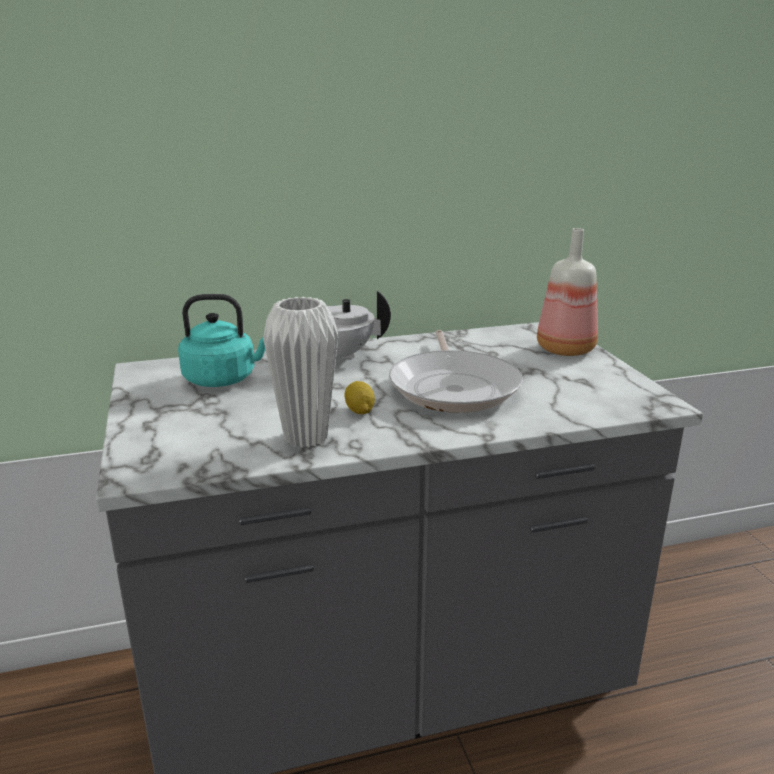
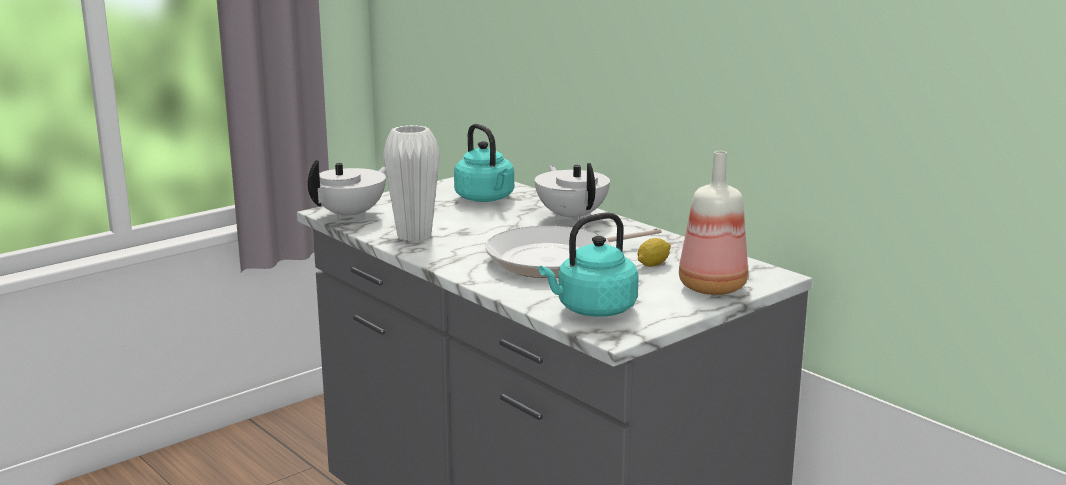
camera: 65 degrees right, 5 degrees down
lemon [344,381,375,414] -> lemon moved to [638,238,671,267]
none -> white teapot [308,160,386,220]
none -> turquoise kettle [539,212,639,317]

